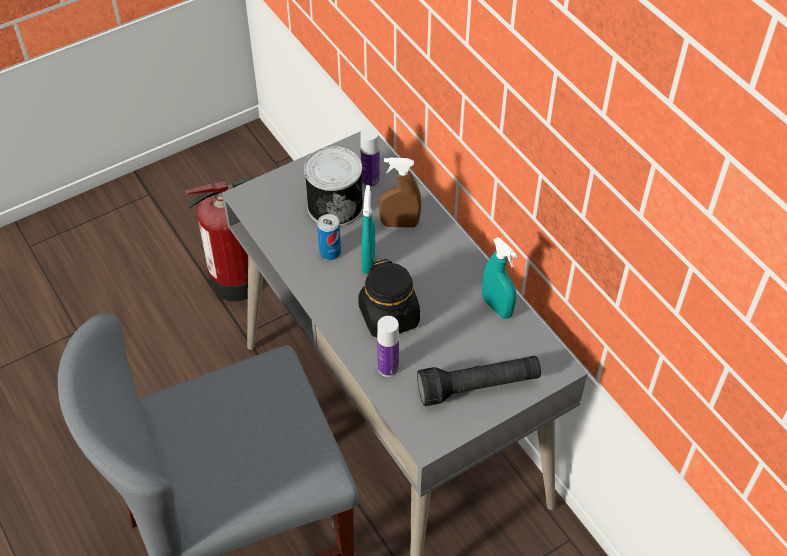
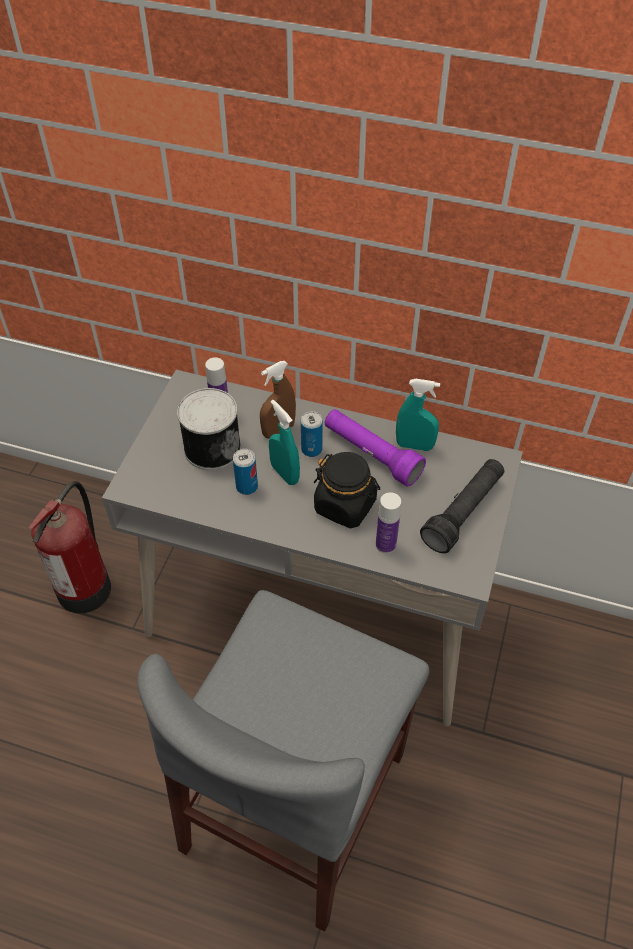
camera: 40 degrees left, 0 degrees up
none -> can [301,411,323,457]
none -> purple flashlight [325,409,426,487]

